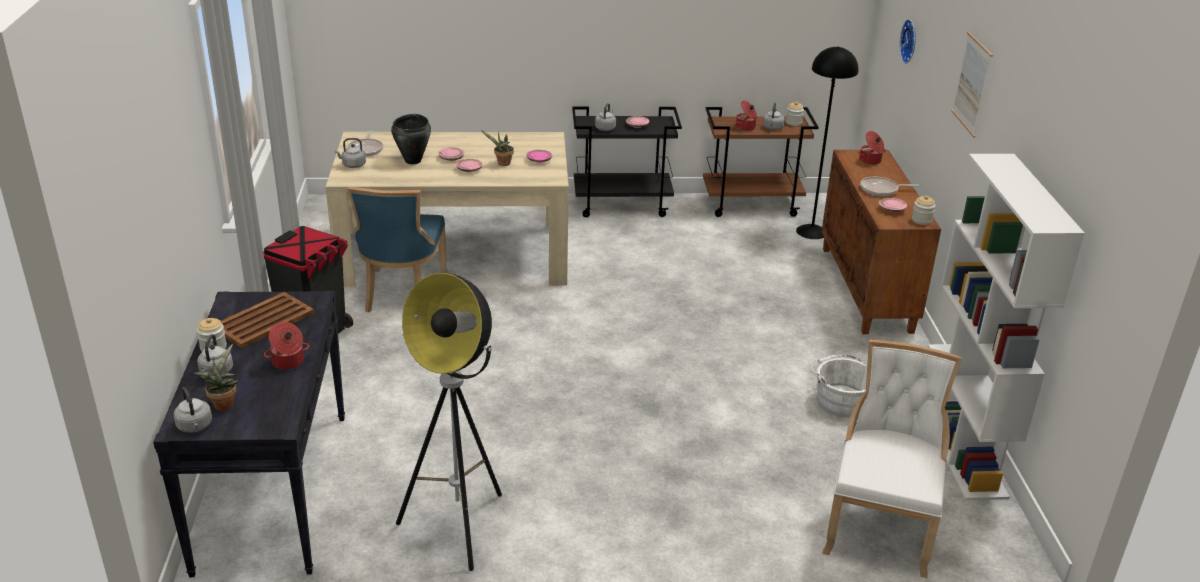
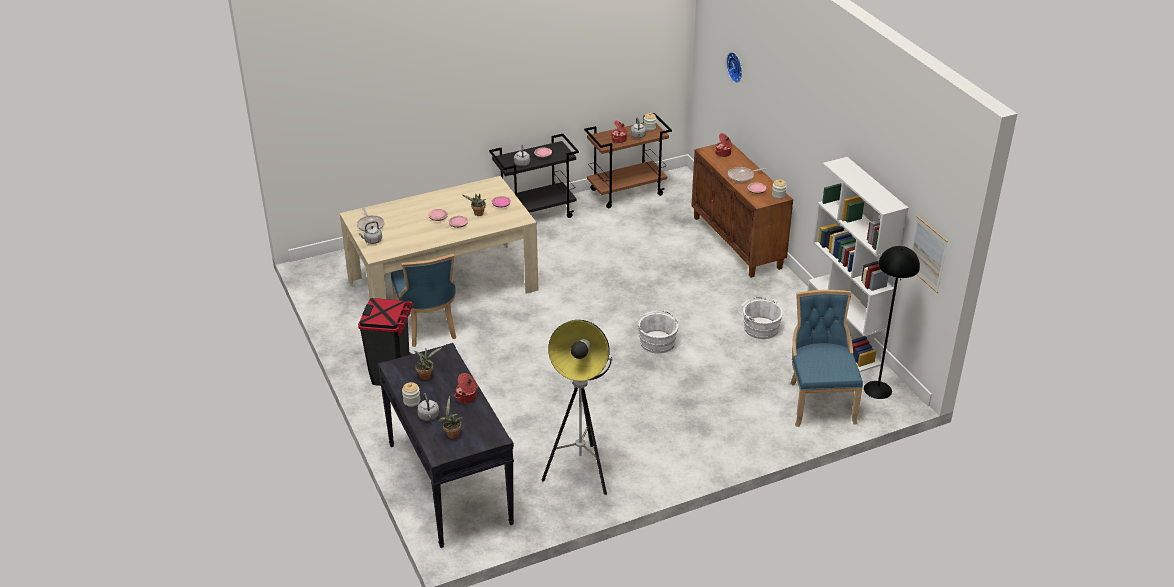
camera: 20 degrees left, 5 degrees up
grey kettle [173,387,212,433] -> none
brown tray [221,292,314,348] -> potted plant [415,347,442,380]
black cooking pot [391,114,431,164] -> none
black floor lamp [796,47,858,239] -> black floor lamp moved to [864,246,920,399]
white chair [822,340,961,578] -> blue chair [790,290,863,427]
picture [951,32,993,138] -> picture moved to [911,216,948,293]
none -> white bucket [636,311,678,353]

